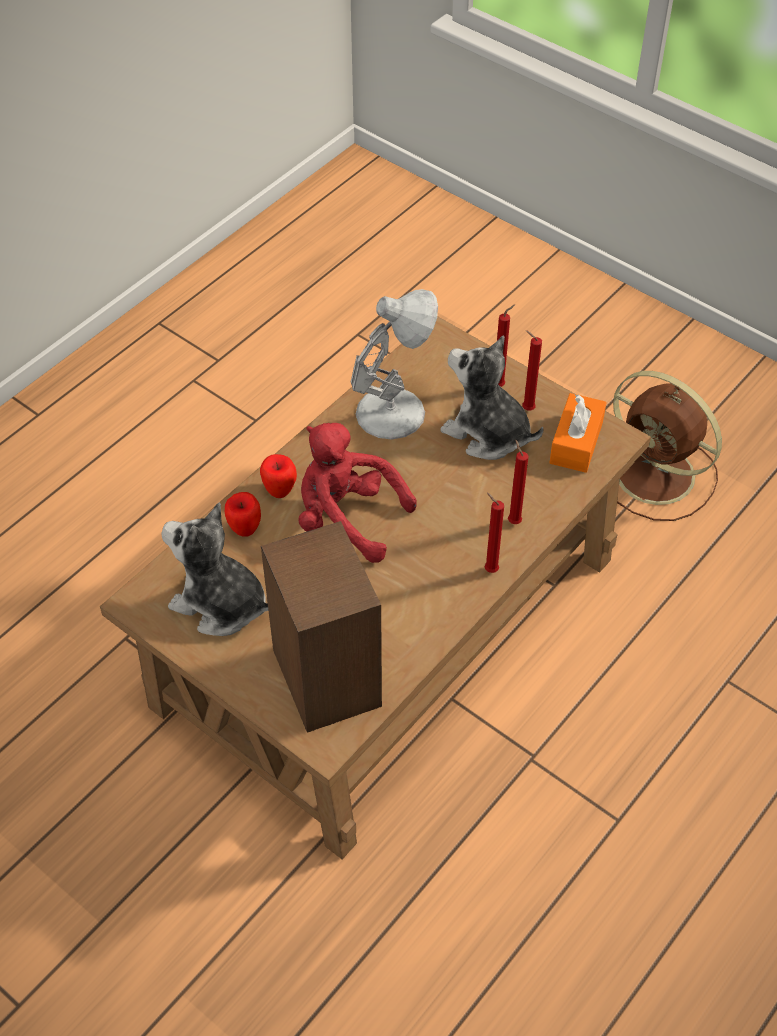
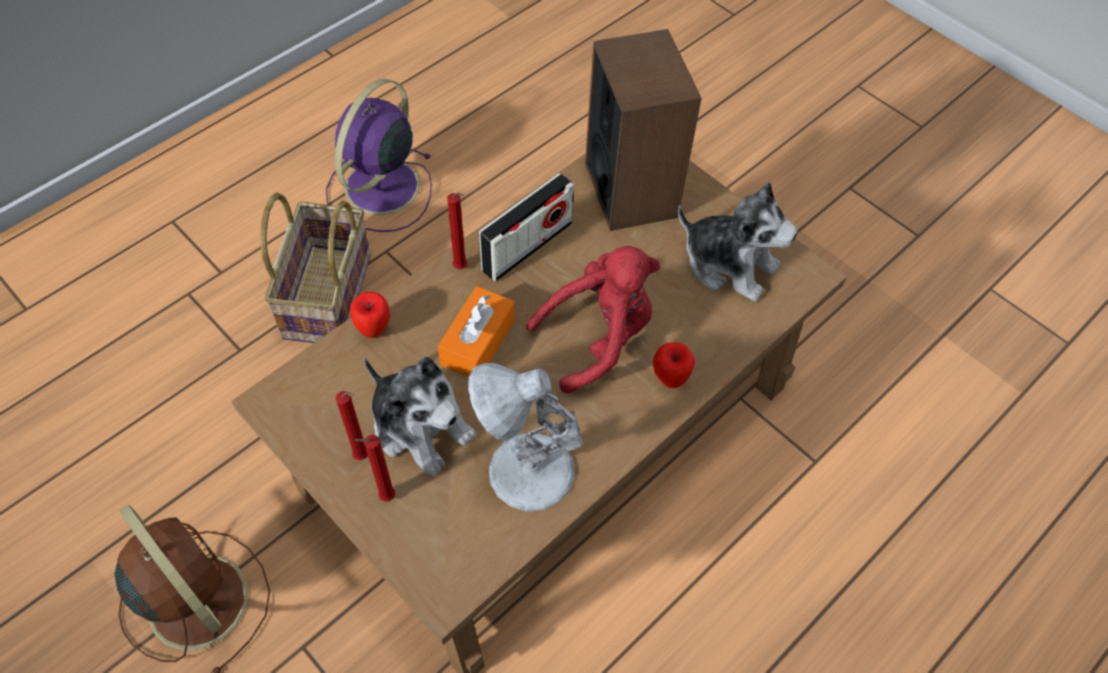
camera: 175 degrees left, 5 degrees up
apple [225,492,261,537] -> apple moved to [350,292,390,338]
red plush toy [298,423,417,563] -> red plush toy turned 60 degrees counterclockwise [526,246,660,393]
red candle [508,440,529,524] -> none
orange tissue box [549,393,607,473] -> orange tissue box moved to [438,286,515,377]
none -> basket [260,192,371,343]
none -> purple fan [326,79,432,232]
none -> radio [479,173,574,282]

